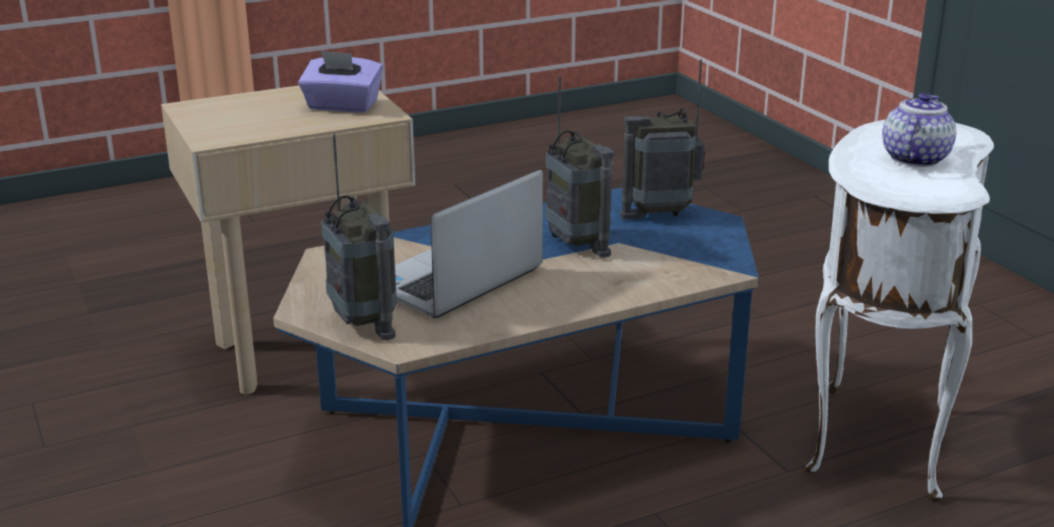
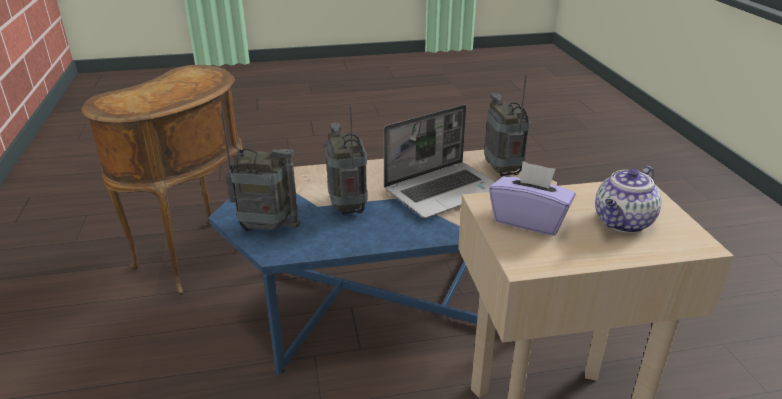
camera: 165 degrees left, 5 degrees up
white side table [805,120,994,502] -> brown side table [81,65,243,295]
teapot [882,93,956,167] -> teapot moved to [595,166,662,233]

